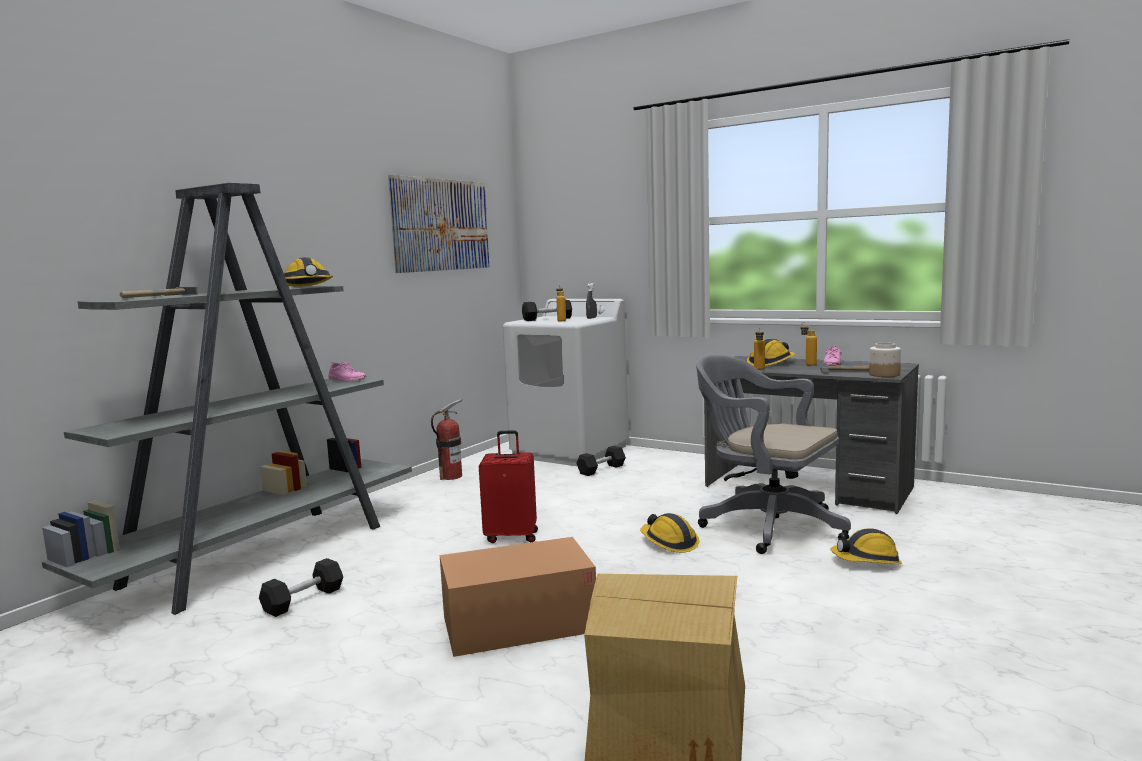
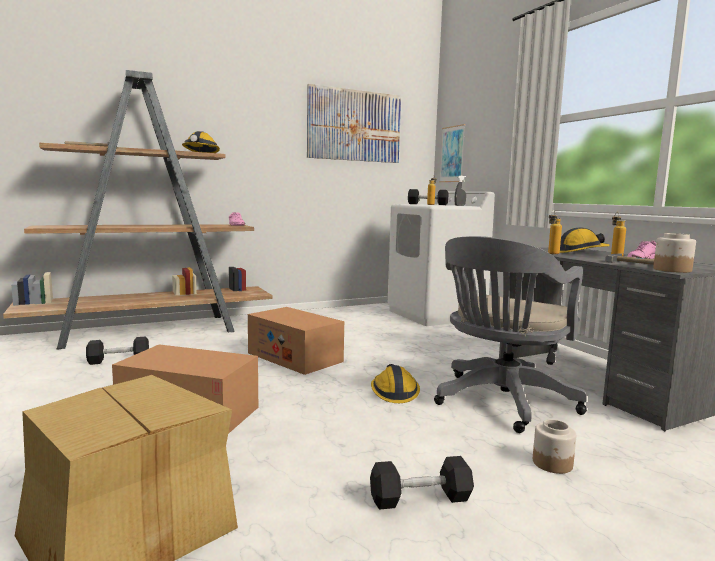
camera: 30 degrees right, 0 degrees up
grey bookcase [42,183,412,615] -> brown bookcase [3,70,272,350]
fire extinguisher [431,399,462,480] -> none
red suitcase [479,430,538,543] -> cardboard box [248,307,344,375]
black dumbbell [576,446,626,476] -> black dumbbell moved to [370,456,474,510]
grey office chair [696,355,851,554] -> grey office chair turned 120 degrees counterclockwise [434,236,587,433]
hard hat [830,528,902,564] -> jar [533,419,576,474]
none -> picture [439,124,465,182]

